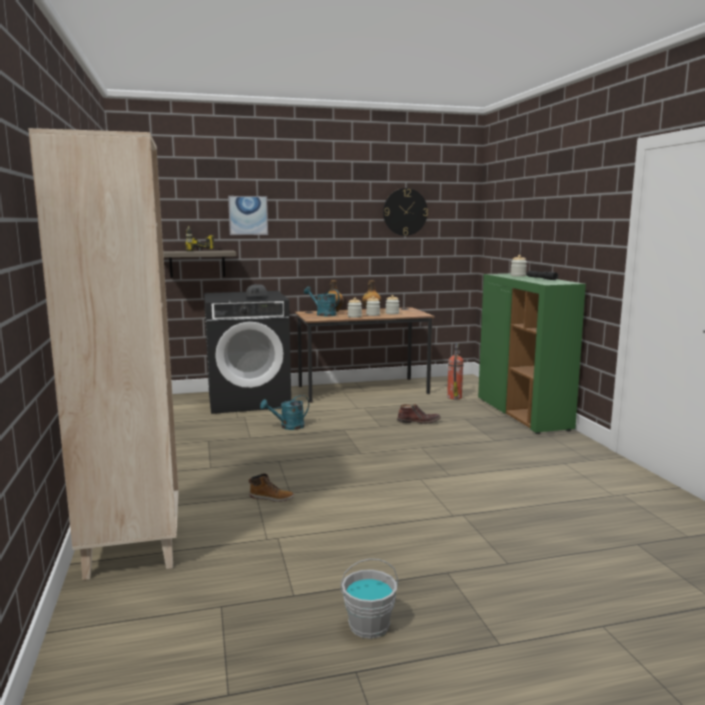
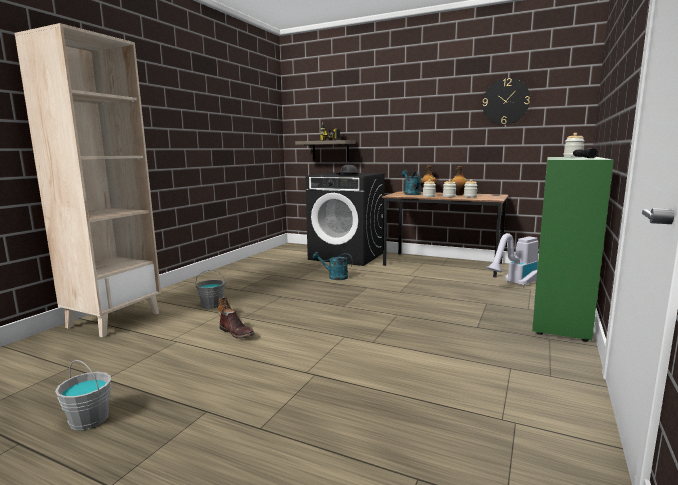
camera: 40 degrees right, 0 degrees up
picture [228,196,268,235] -> none
brown boot [397,404,441,424] -> brown boot moved to [219,309,255,339]
fire extinguisher [447,343,464,400] -> vacuum cleaner [486,233,538,286]
none -> grey bucket [195,270,225,309]

